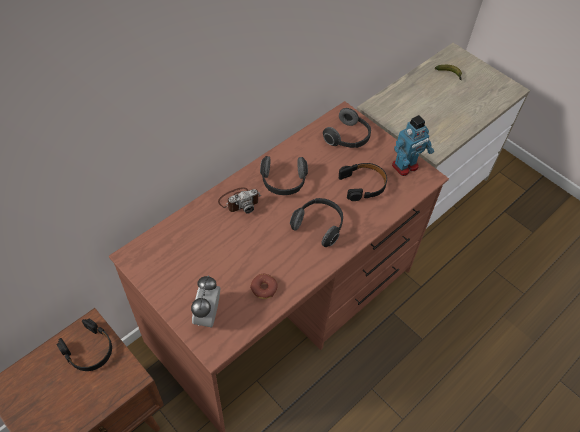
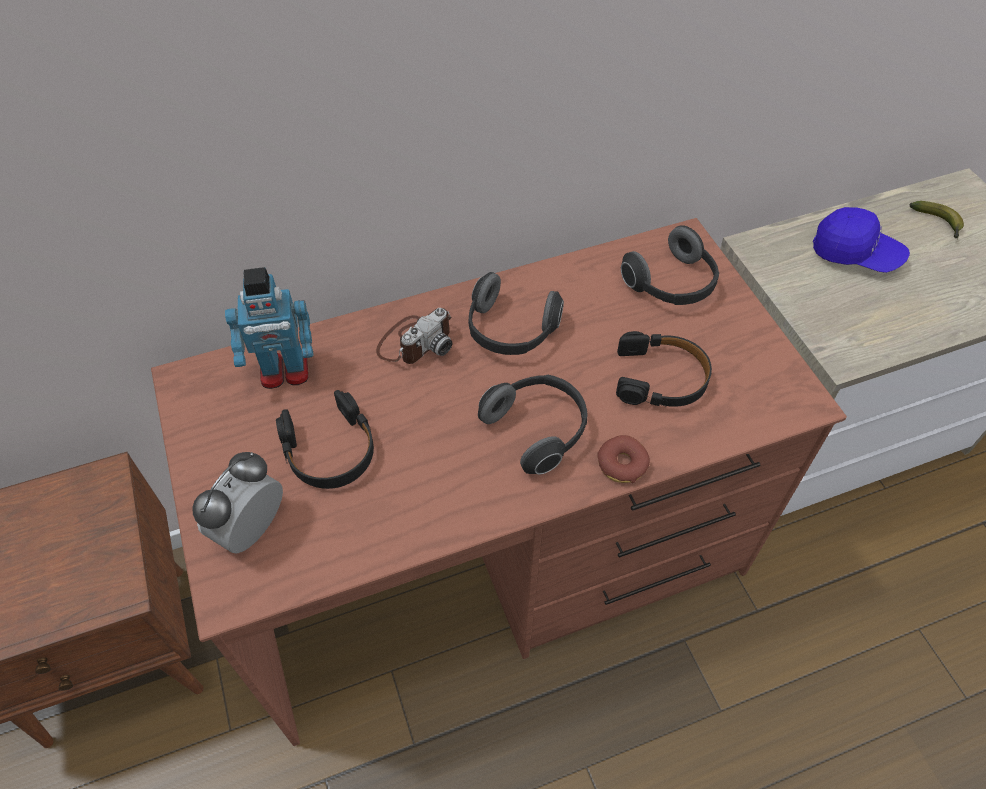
camera: 25 degrees right, 0 degrees up
black headphones [57,319,112,371] -> black headphones moved to [276,390,374,489]
camera [218,187,261,214] -> camera turned 45 degrees counterclockwise [376,308,452,364]
donut [250,274,278,299] -> donut moved to [597,435,650,483]
toy robot [392,115,434,176] -> toy robot moved to [225,267,314,389]
none -> blue cap [813,207,910,273]

